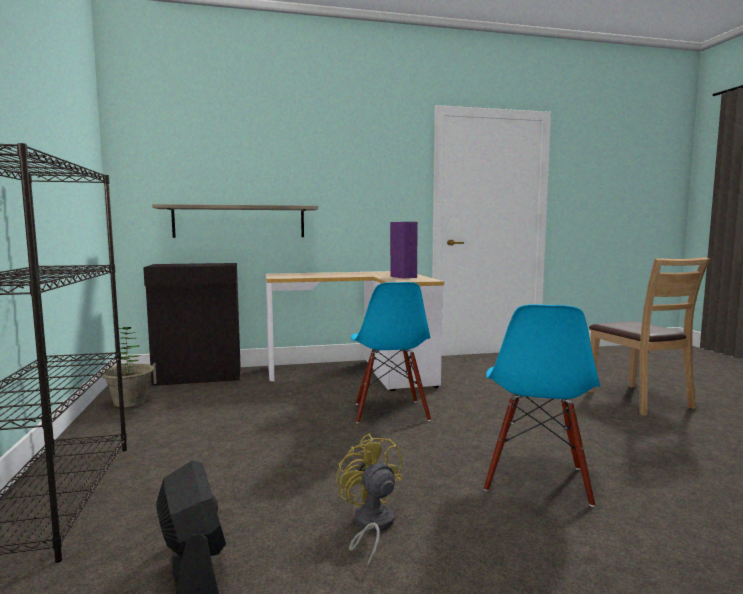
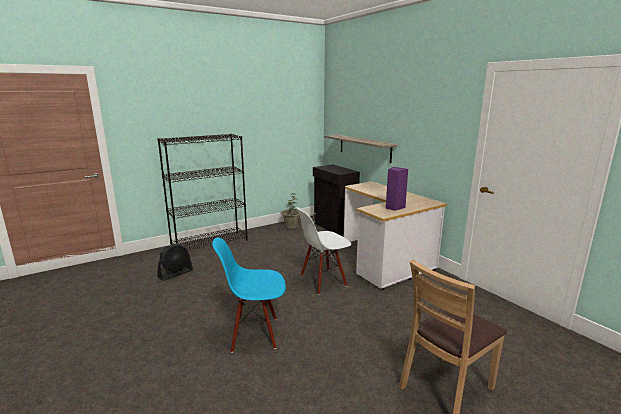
camera: 70 degrees right, 10 degrees up
yellow fan [336,434,403,569] -> none
blue chair [351,282,431,423] -> white chair [296,207,351,295]

